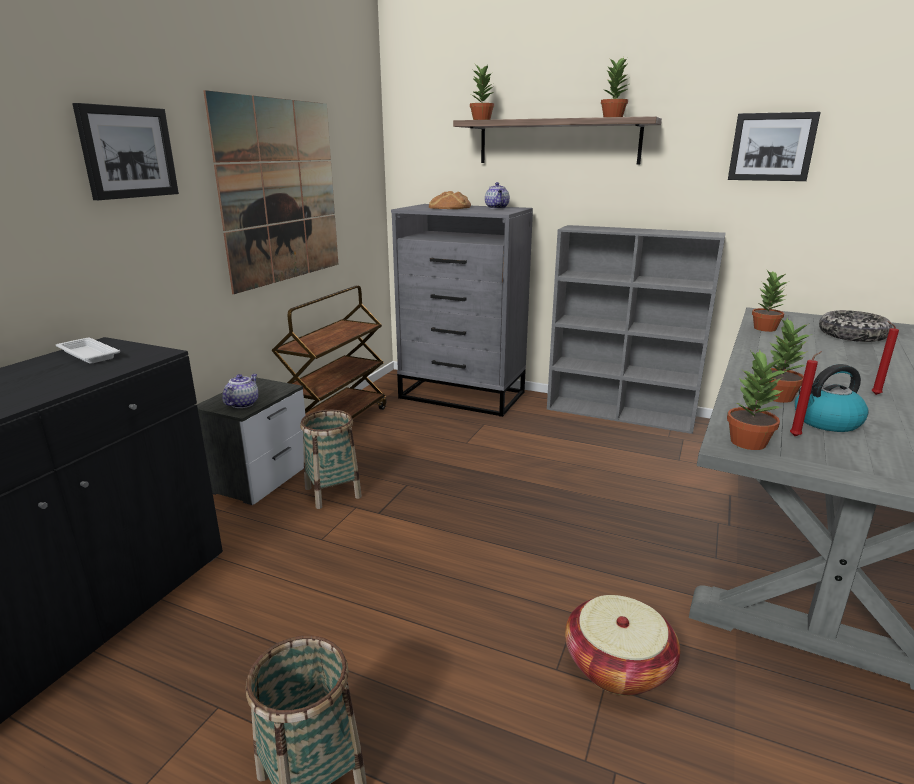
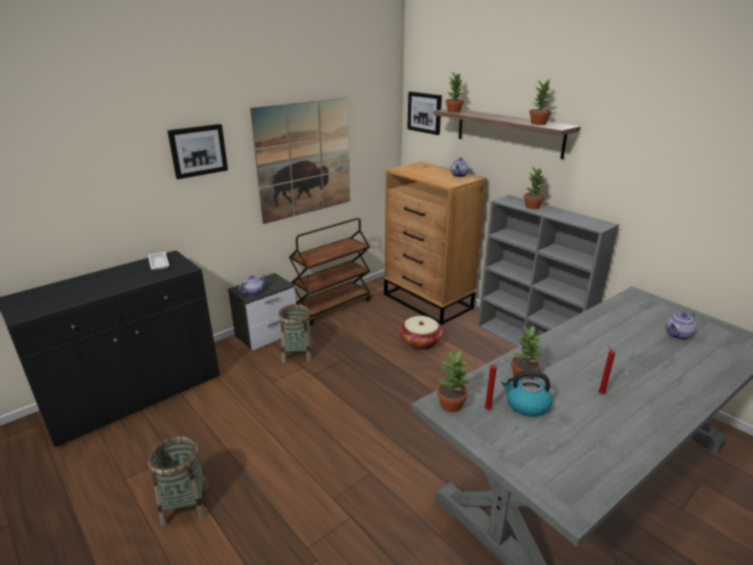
camera: 25 degrees right, 5 degrees up
grey dresser [391,204,533,417] -> brown dresser [384,162,487,325]
bread [429,191,471,209] -> none
basket [565,595,680,696] -> basket moved to [400,316,443,350]
picture [728,112,821,181] -> picture moved to [407,91,442,135]
potted plant [752,271,788,332] -> potted plant moved to [524,167,546,209]
bowl [819,310,892,342] -> teapot [666,312,696,340]

